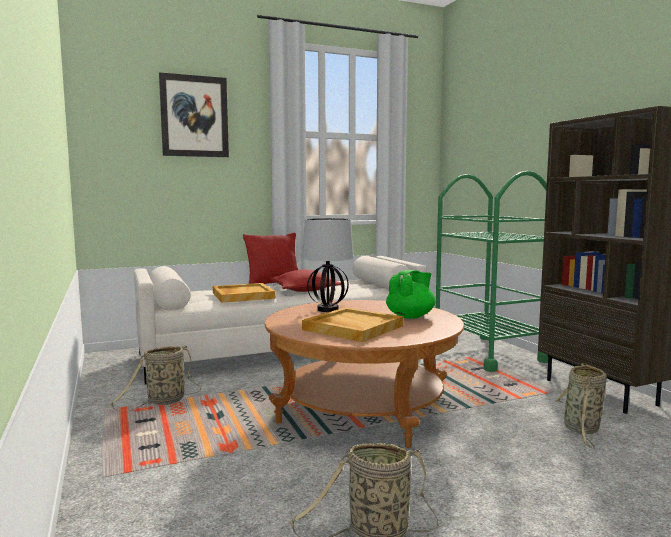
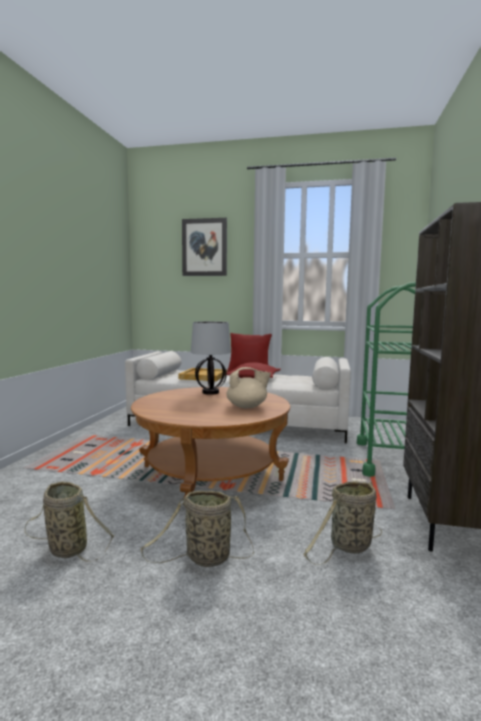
camera: 35 degrees right, 0 degrees up
basket [110,346,201,412] -> basket moved to [141,491,254,567]
beige tray [302,307,403,342] -> none
green teapot [386,270,435,319] -> beige teapot [227,367,271,408]

